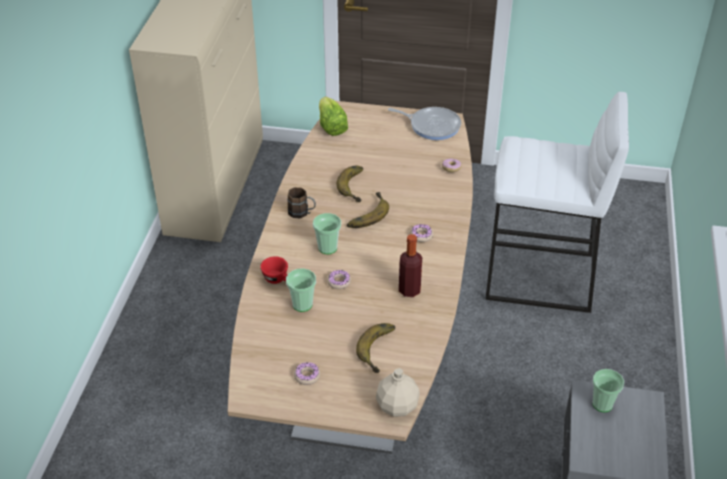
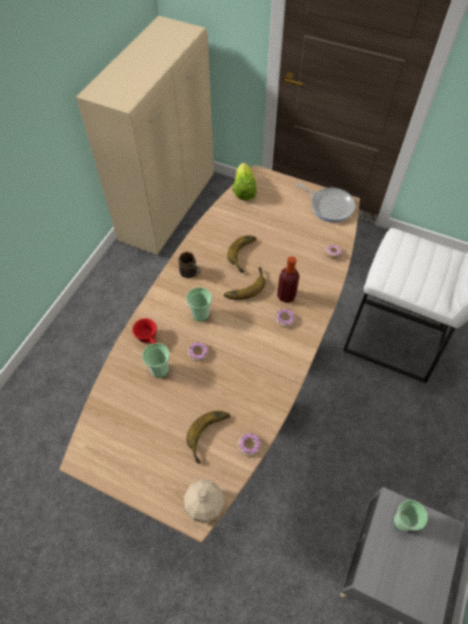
camera: 15 degrees right, 15 degrees up
donut [294,362,320,385] -> donut moved to [238,433,261,457]
bottle [399,234,422,297] -> bottle moved to [277,256,300,303]

